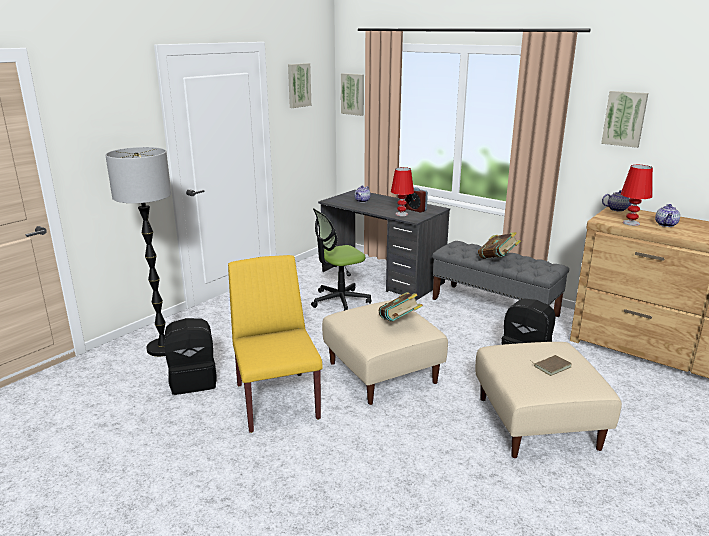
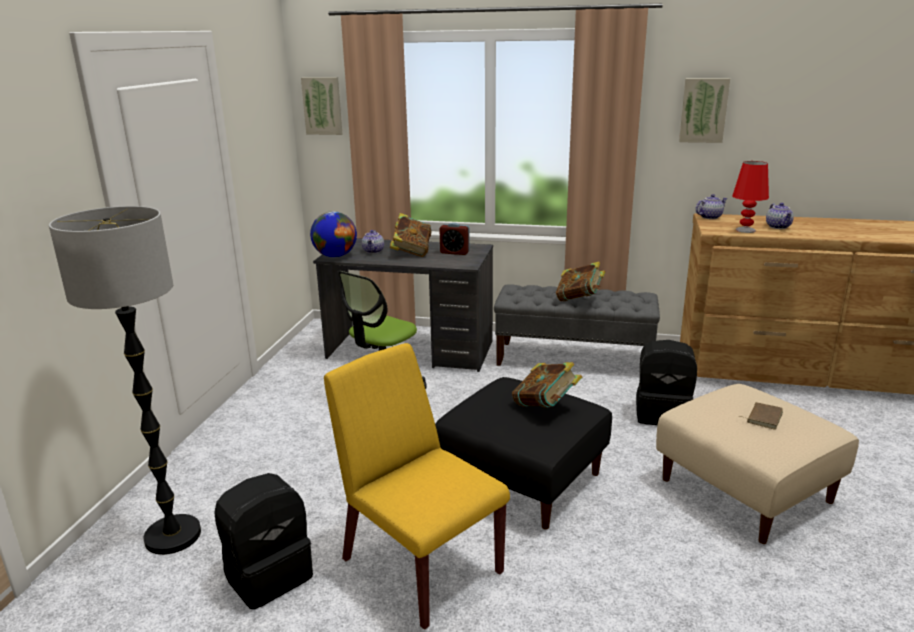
camera: 25 degrees left, 0 degrees up
picture [288,63,311,108] -> none
beige ottoman [322,300,448,405] -> black ottoman [435,377,612,529]
red table lamp [391,167,414,216] -> none
none -> globe [310,211,357,257]
none -> book [390,213,432,257]

